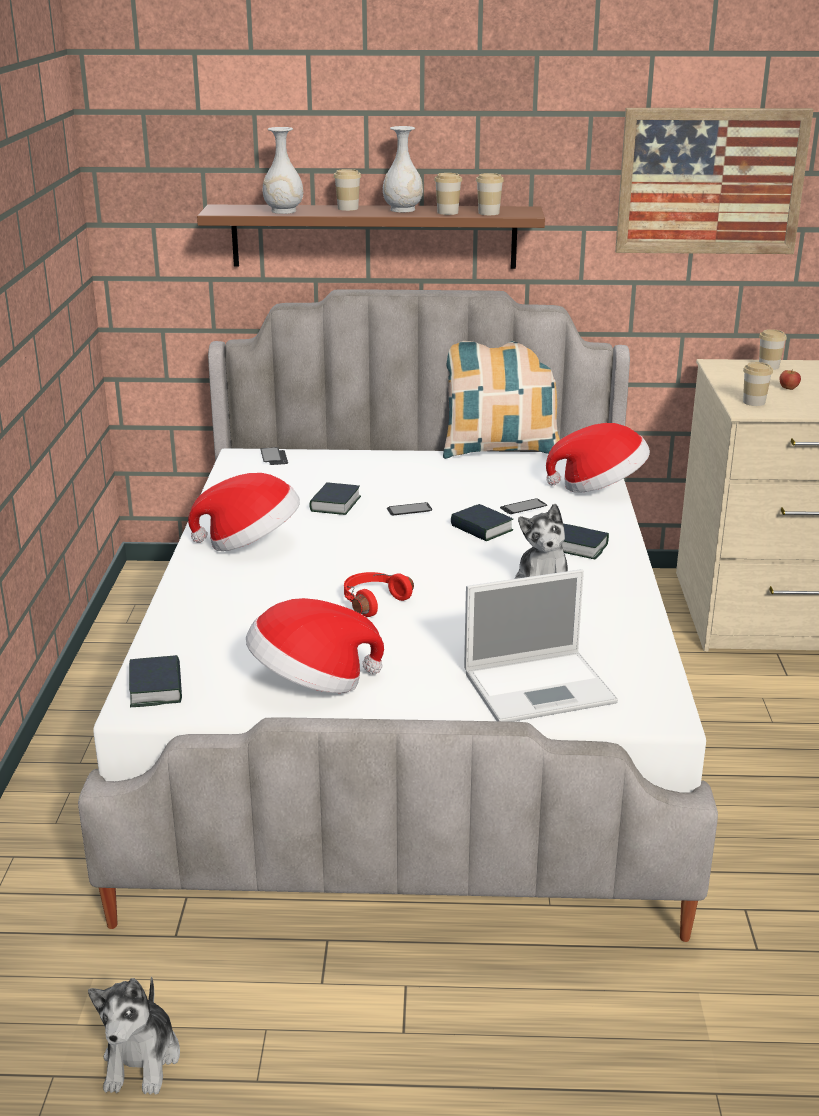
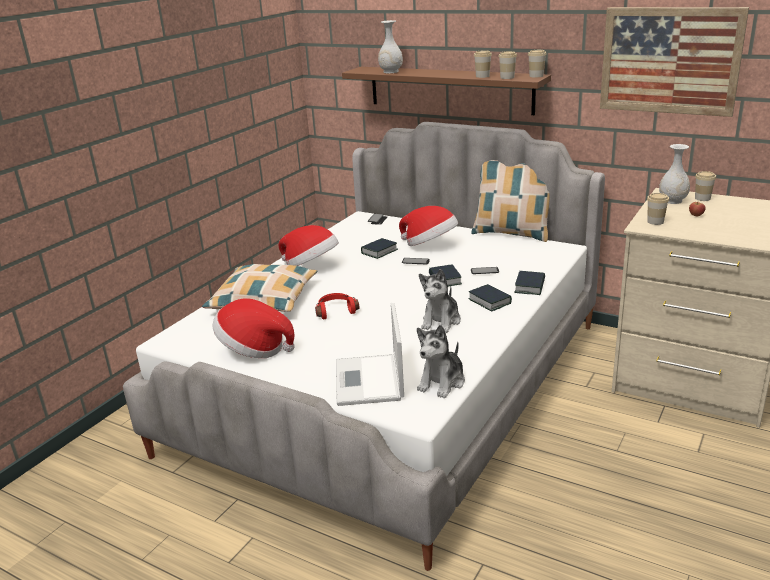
camera: 30 degrees right, 0 degrees up
plush toy [88,977,180,1095] -> plush toy moved to [417,325,465,398]
book [129,655,182,707] -> book moved to [514,271,545,295]
cup [334,169,361,211] -> cup moved to [528,50,547,77]
white vase [383,126,423,213] -> white vase moved to [659,144,690,204]
laptop [464,569,618,722] -> laptop turned 75 degrees clockwise [336,303,404,406]
hat [546,423,650,493] -> hat moved to [399,206,458,246]
none -> pillow [202,264,317,312]

